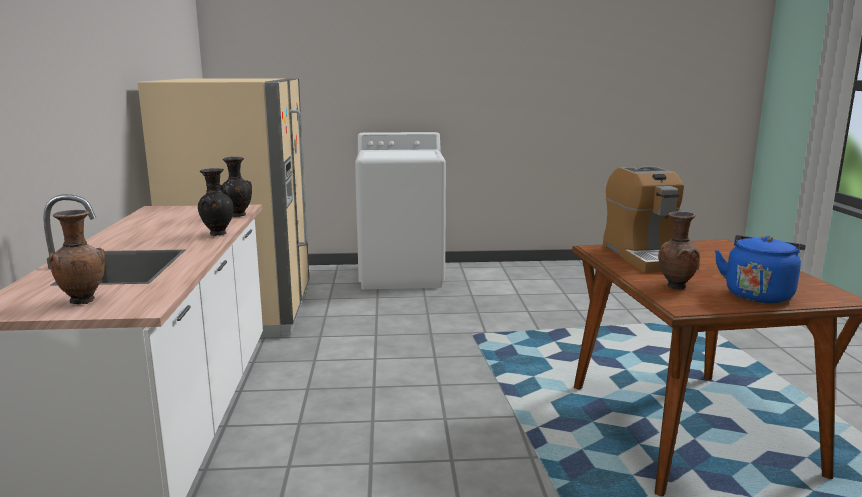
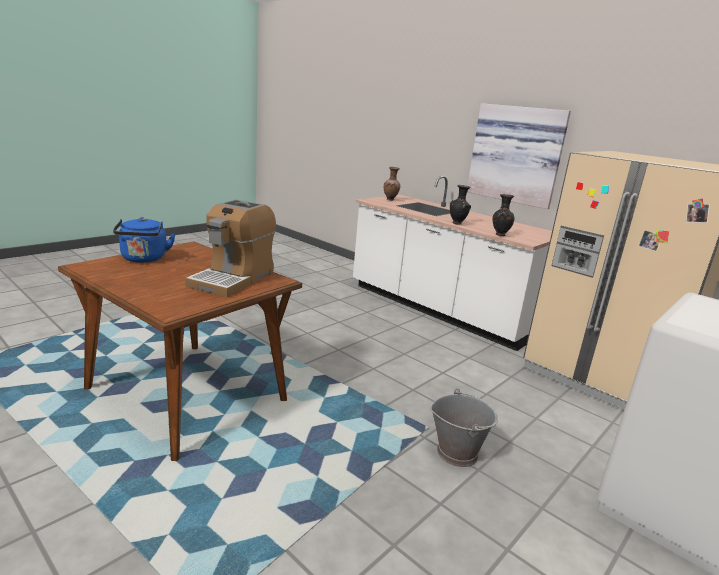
camera: 135 degrees right, 5 degrees up
coffee machine [603,166,700,273] -> coffee machine turned 105 degrees counterclockwise [185,199,276,297]
brown vase [658,211,700,290] -> none
none -> grey bucket [430,389,498,467]
none -> picture [467,103,571,209]

